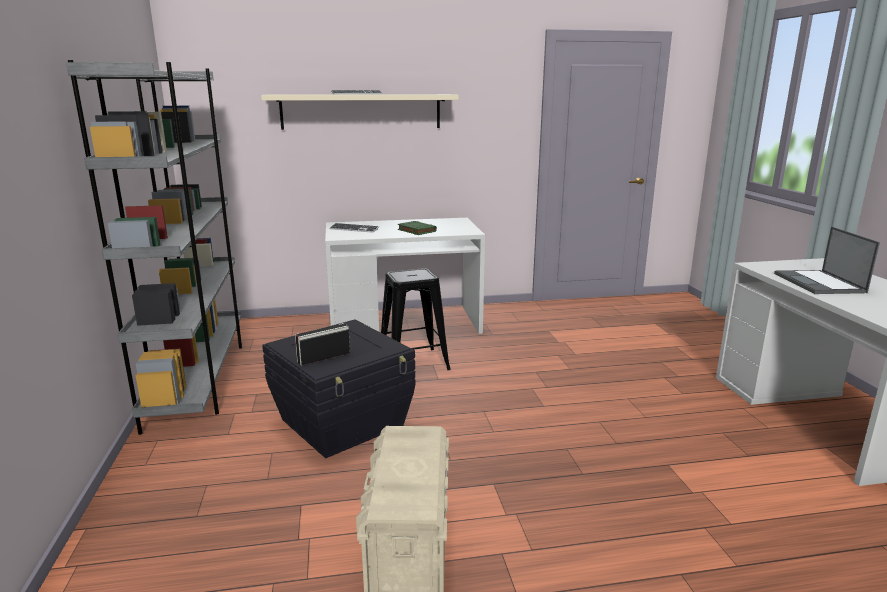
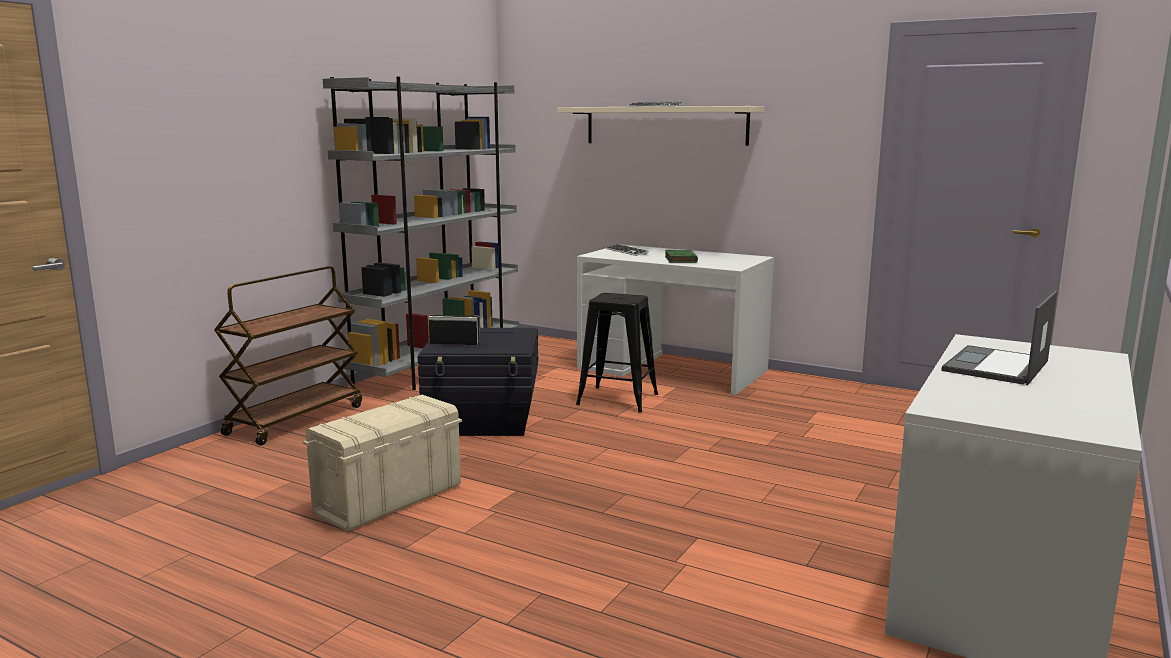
camera: 40 degrees right, 5 degrees down
none -> brown cart [214,266,362,445]

